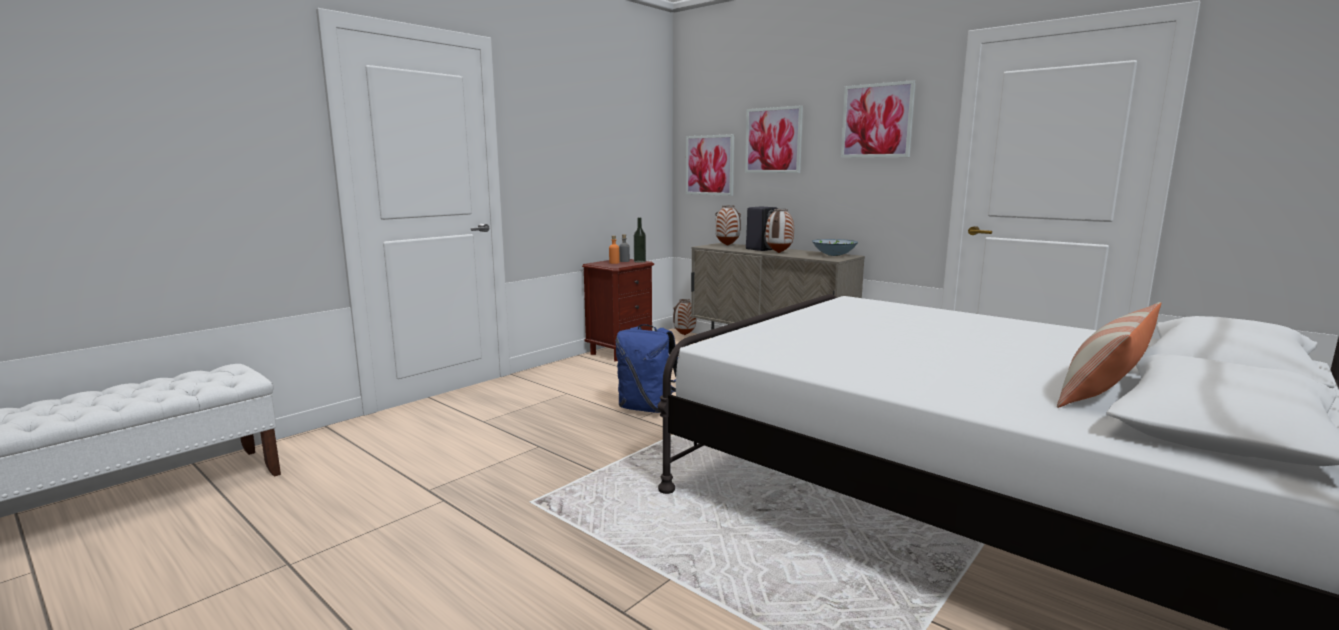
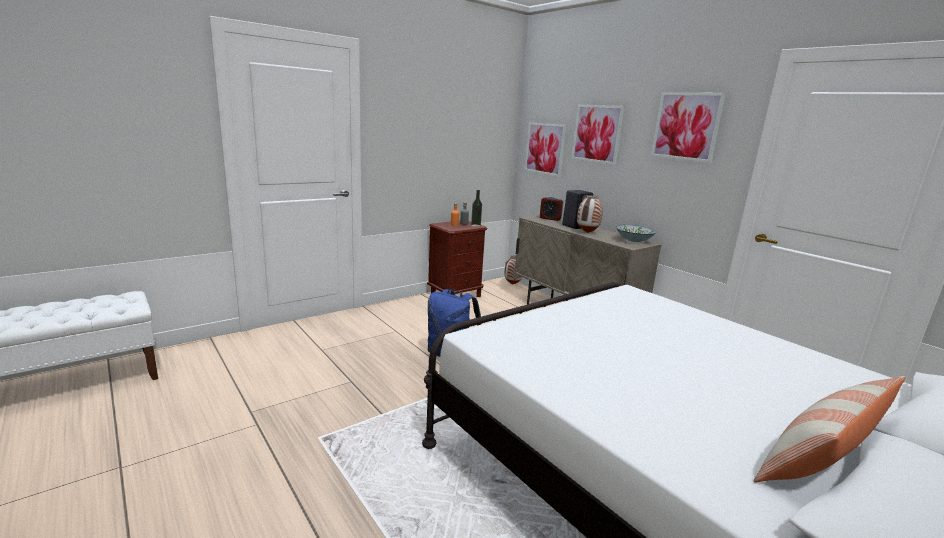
camera: 10 degrees right, 5 degrees up
vase [715,205,741,246] -> alarm clock [540,196,564,221]

